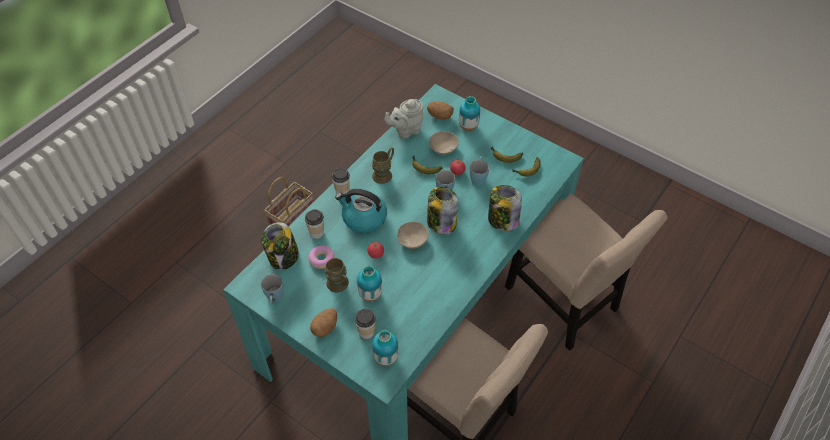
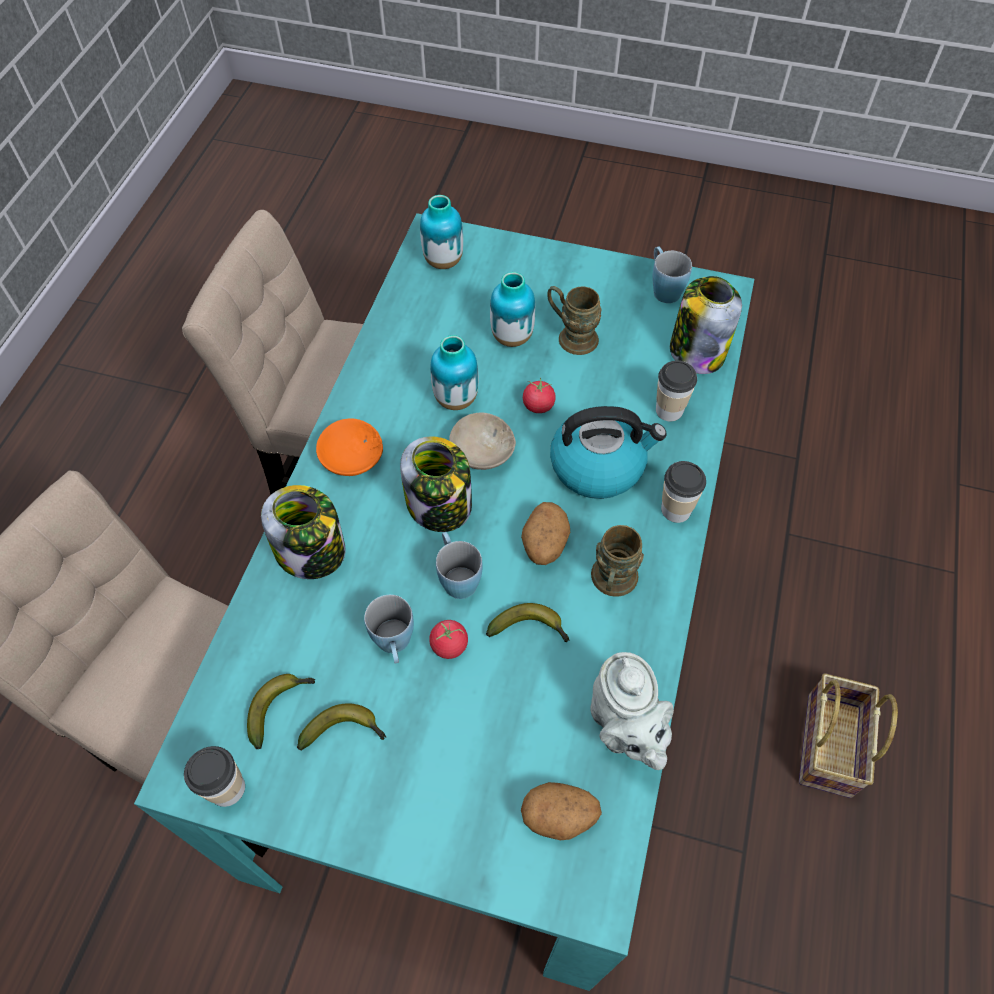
camera: 160 degrees right, 5 degrees up
donut [308,245,335,269] -> none
potato [310,308,337,337] -> potato moved to [521,502,570,565]
cup [355,309,376,339] -> cup moved to [184,746,245,807]
grey teapot [385,99,423,139] -> grey teapot turned 120 degrees clockwise [590,652,674,770]
beige bowl [429,131,459,154] -> none
vase [459,96,480,131] -> vase moved to [430,335,478,410]
none -> orange bowl [316,418,383,476]

